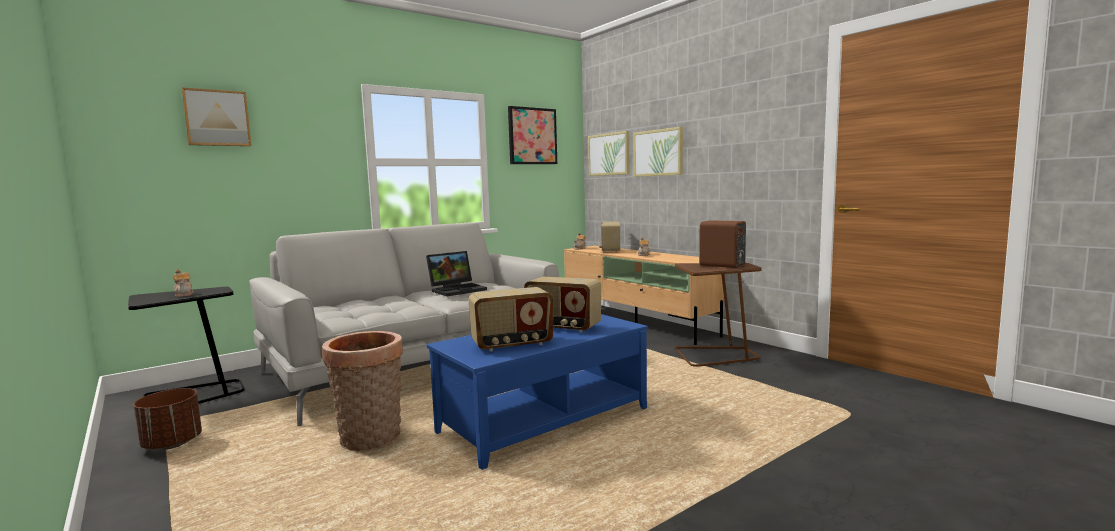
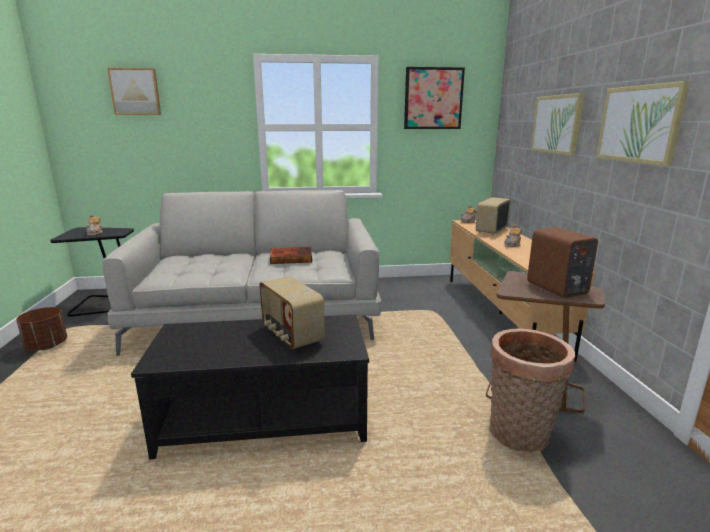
camera: 30 degrees right, 10 degrees up
basket [322,331,403,451] -> basket moved to [489,328,575,452]
laptop [426,251,487,296] -> book [270,247,312,264]
blue coffee table [427,314,648,470] -> black coffee table [131,315,369,459]
radio [468,287,553,352] -> none
picture [588,131,629,176] -> picture moved to [596,81,690,166]

